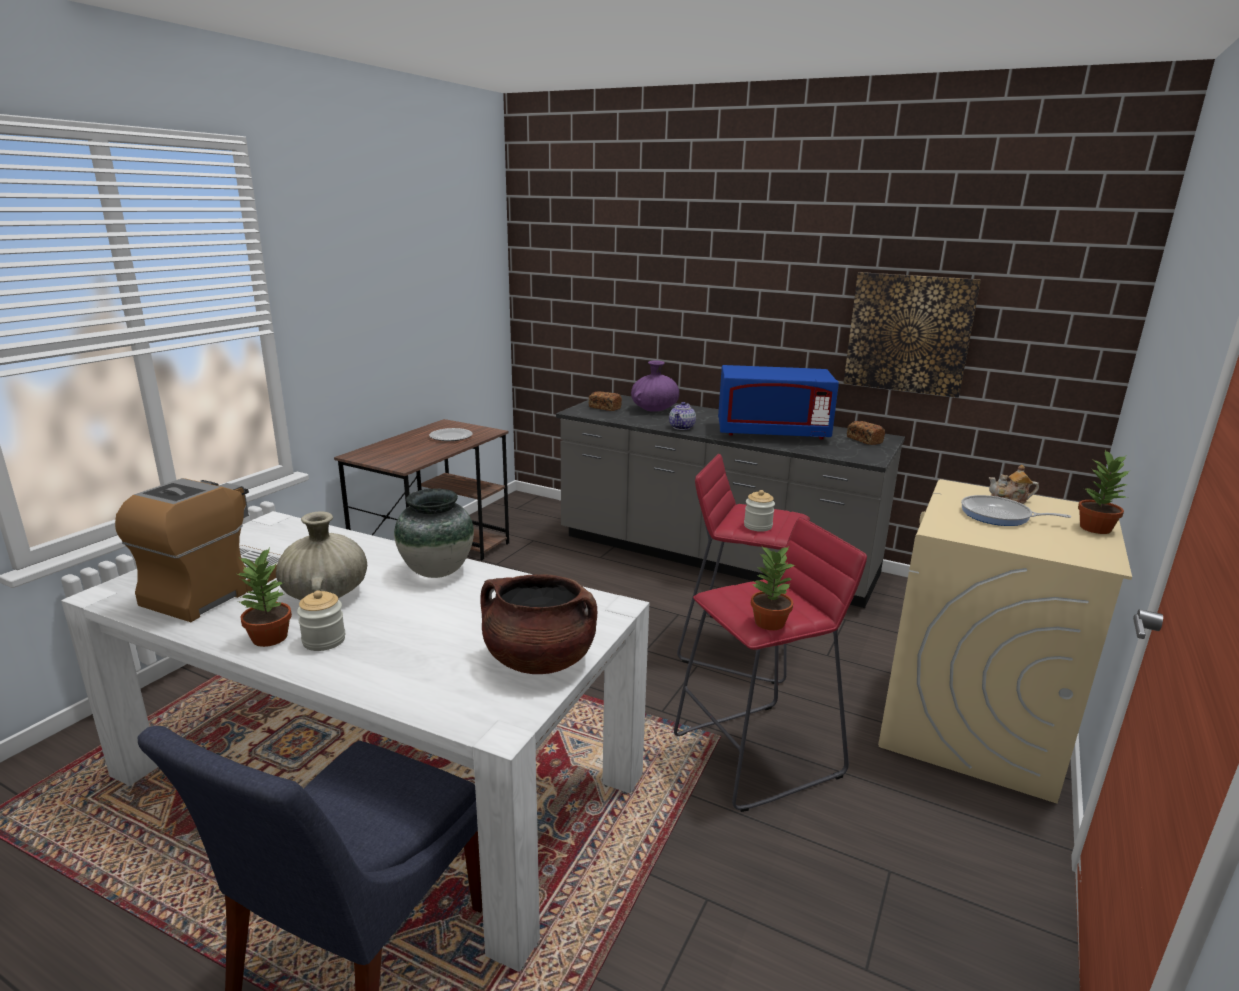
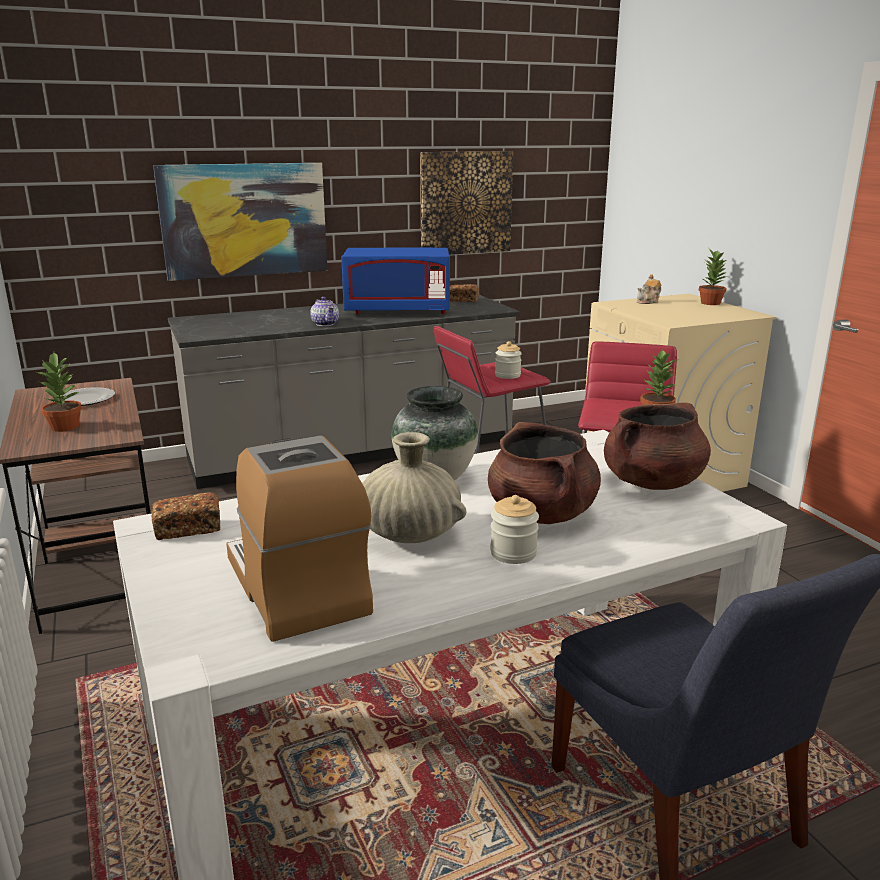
camera: 50 degrees left, 0 degrees up
potted plant [237,547,292,647] -> potted plant moved to [37,352,82,432]
bread [589,391,622,411] -> bread moved to [151,492,220,540]
purple vase [631,360,679,412] -> none
blue microwave [718,365,839,439] -> blue microwave turned 45 degrees clockwise [341,248,450,314]
frying pan [961,495,1071,526] -> none
none -> picture [153,163,328,281]
none -> brown cooking pot [488,422,601,524]

